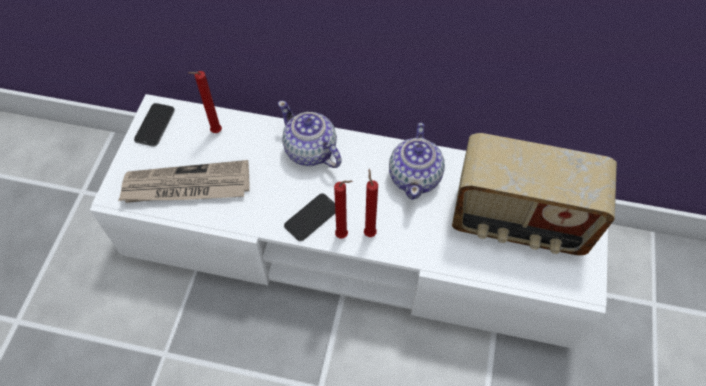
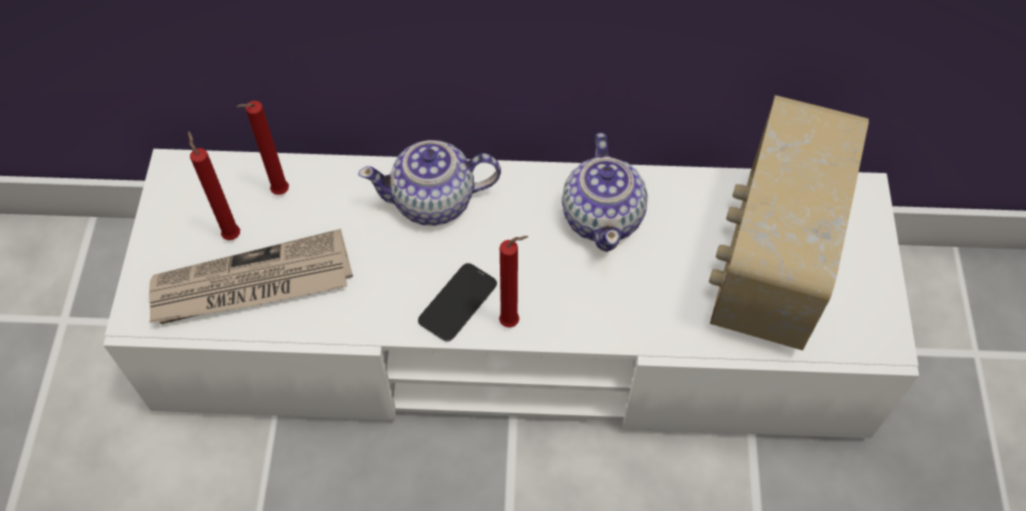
camera: 10 degrees left, 0 degrees up
phone [134,103,175,147] -> none
teapot [278,101,342,168] -> teapot turned 45 degrees counterclockwise [358,140,501,226]
red candle [364,169,378,237] -> red candle moved to [188,131,240,240]
radio [452,133,617,256] -> radio turned 105 degrees clockwise [709,95,869,350]

